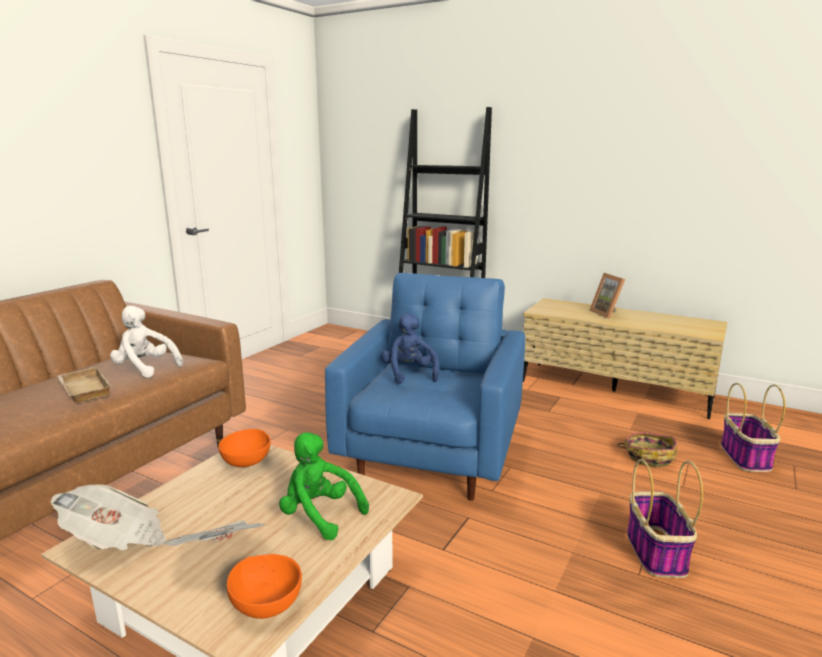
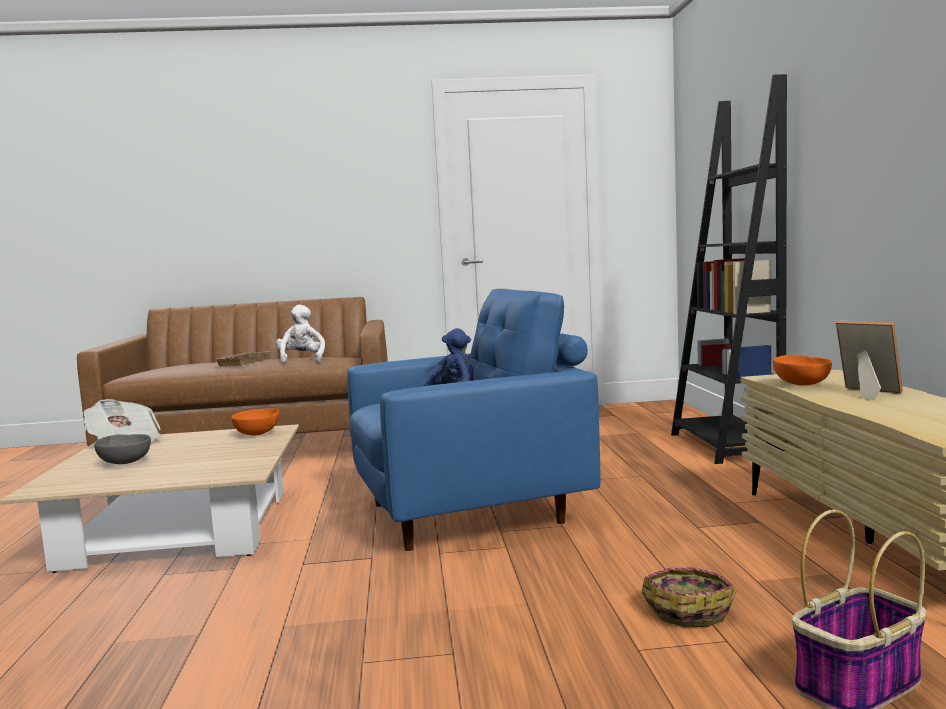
camera: 55 degrees right, 10 degrees down
newspaper [163,520,267,546] -> grey bowl [94,434,151,464]
orange bowl [227,554,302,619] -> orange bowl moved to [773,355,832,386]
green plush toy [279,432,369,540] -> none
picture frame [589,273,625,319] -> picture frame turned 105 degrees clockwise [836,320,903,401]
basket [627,459,703,578] -> none

